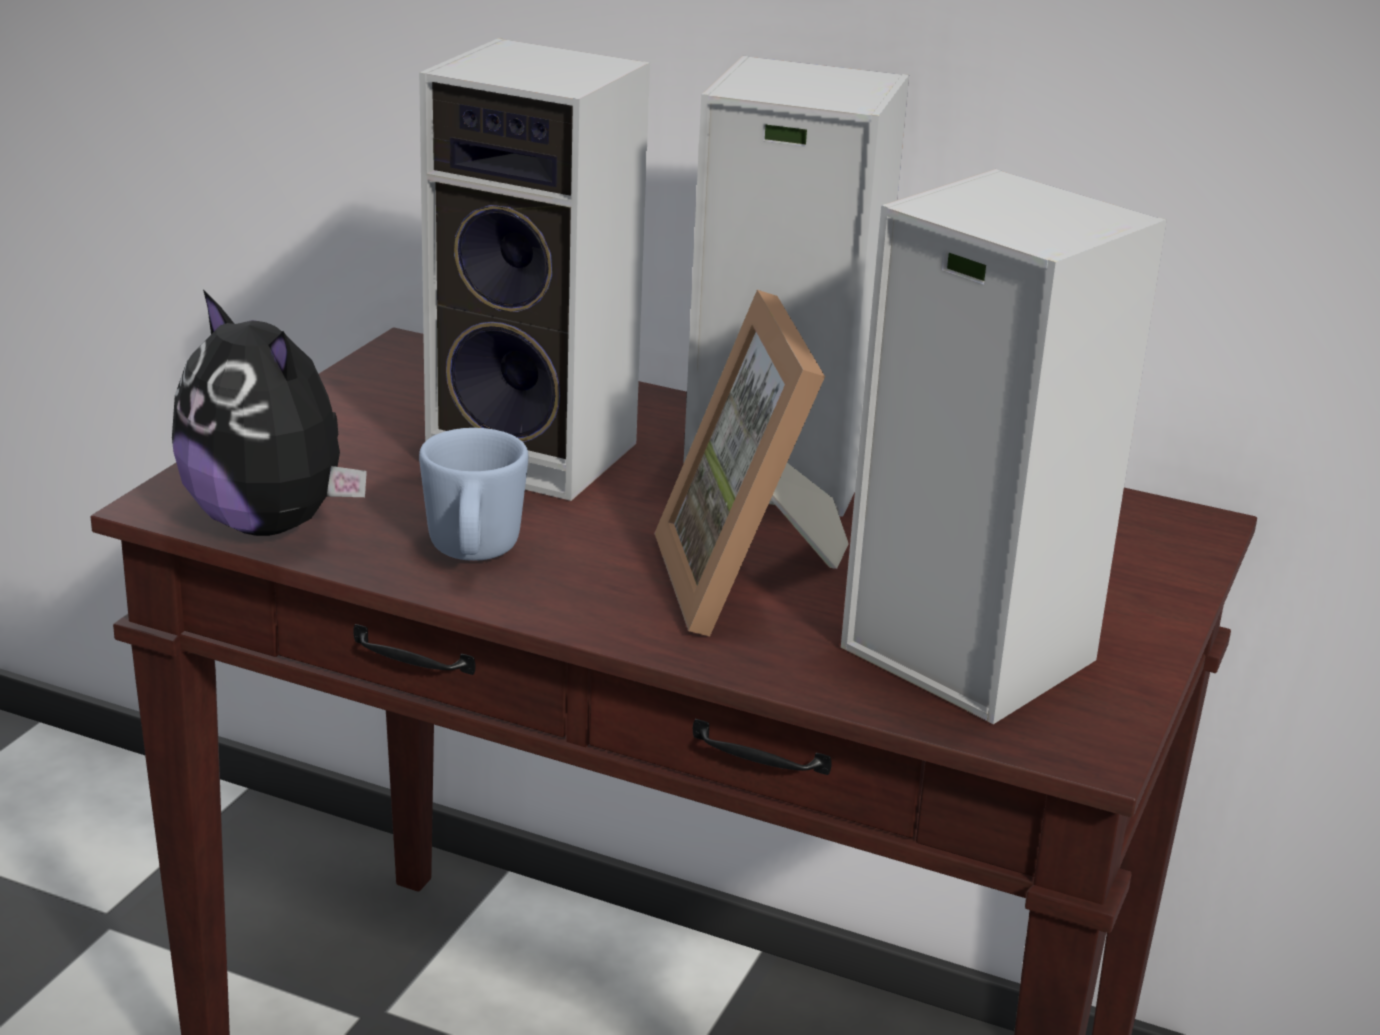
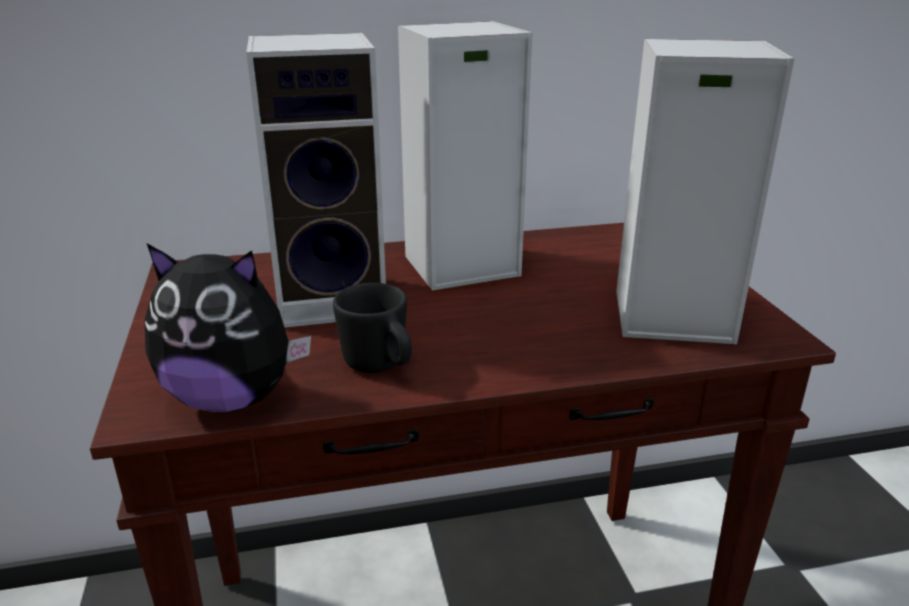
camera: 35 degrees left, 0 degrees up
blue mug [419,428,528,561] -> black mug [333,283,412,373]
picture frame [654,290,849,637] -> none

